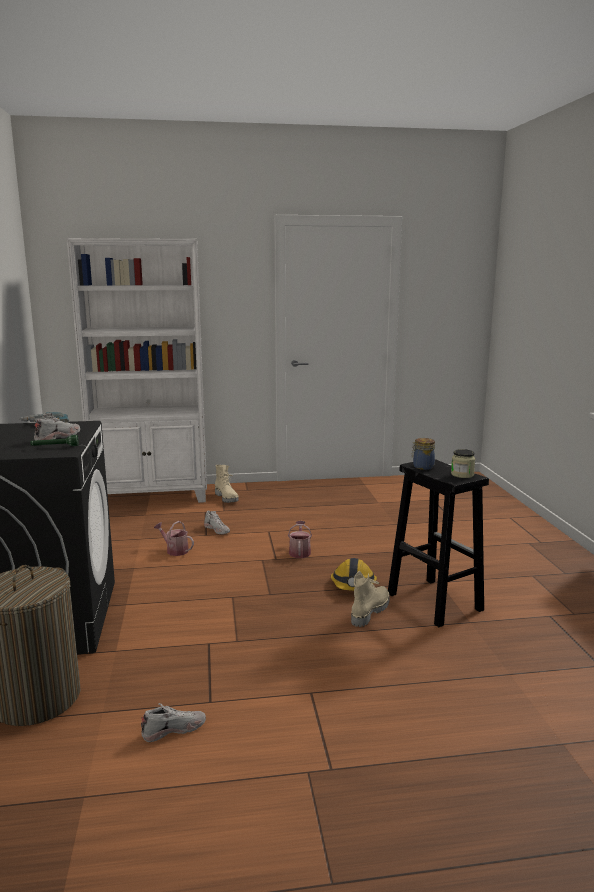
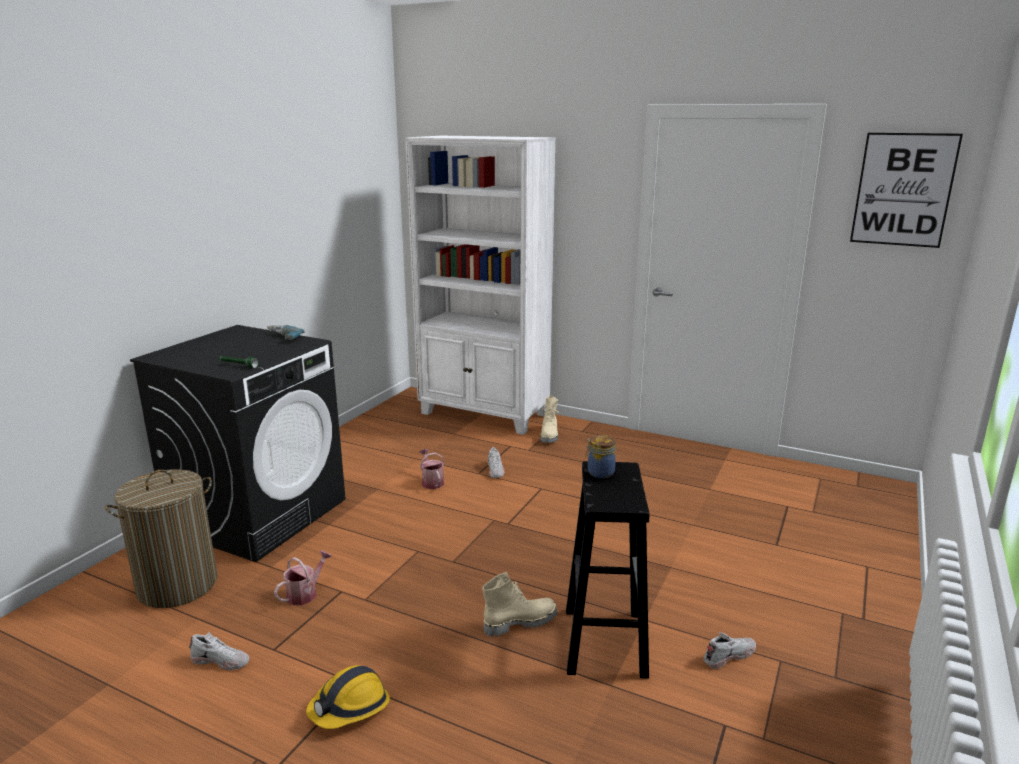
camera: 35 degrees right, 5 degrees up
white shoe [34,413,80,441] -> white shoe moved to [704,632,756,669]
watering can [288,521,312,558] -> watering can moved to [274,550,332,605]
hard hat [331,558,377,591] -> hard hat moved to [306,665,390,729]
jar [451,449,475,478] -> none
none -> picture [850,133,963,248]

